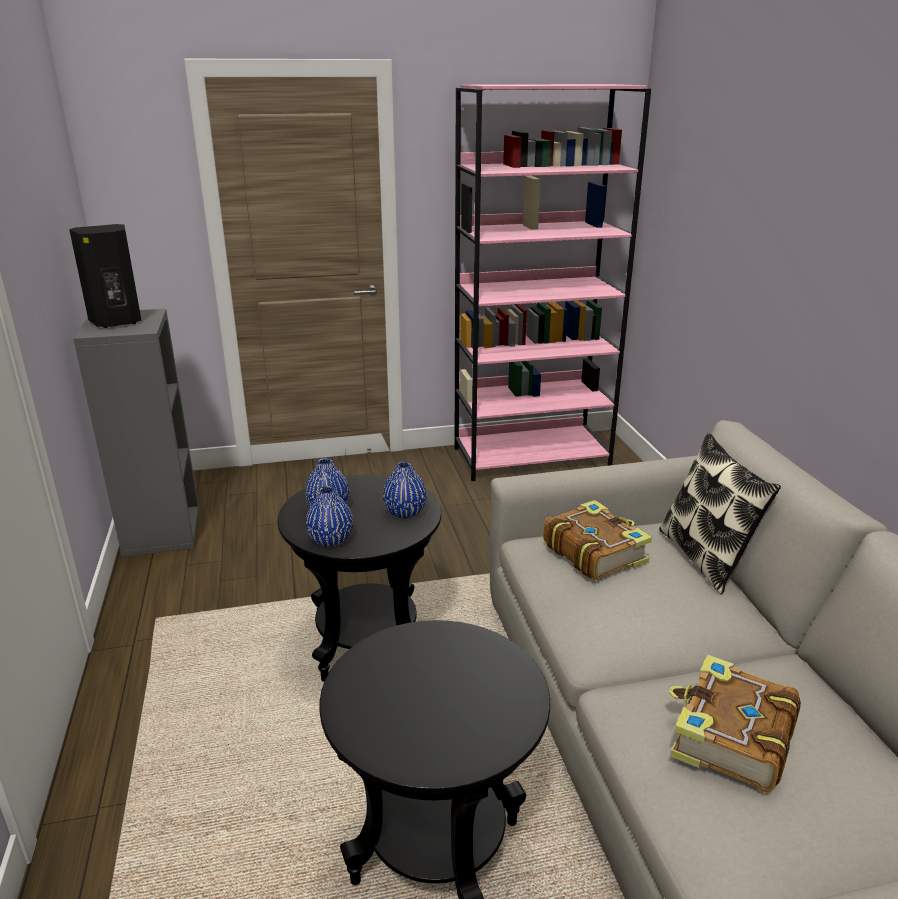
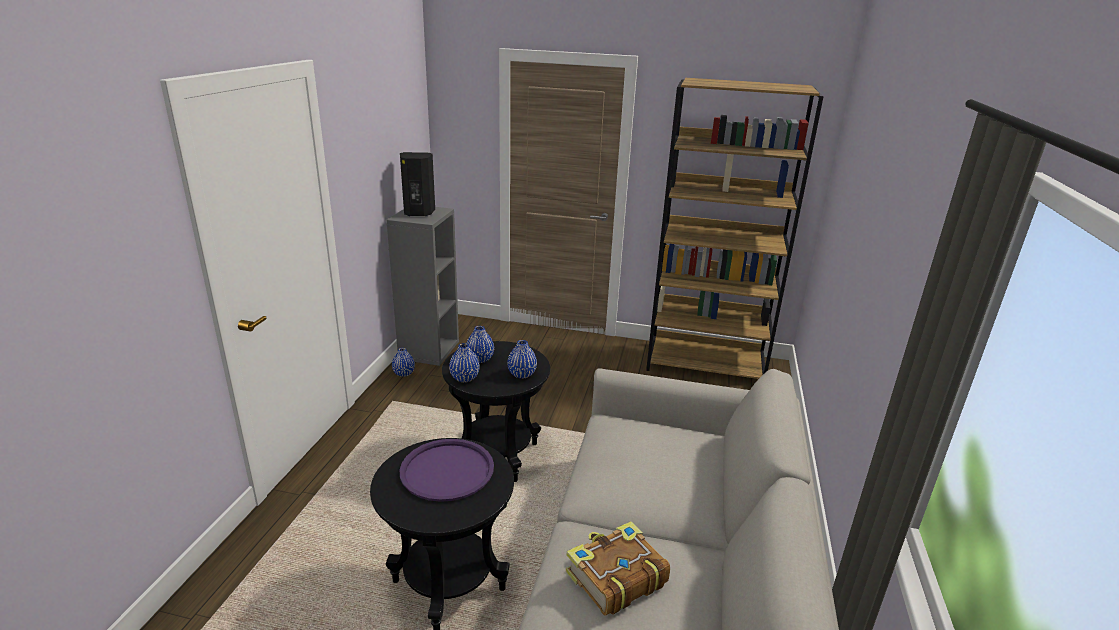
camera: 25 degrees right, 0 degrees up
pink bookcase [454,84,651,481] -> brown bookcase [646,78,824,379]
book [543,500,652,580] -> none
pillow [659,433,781,595] -> none
none -> blue vase [392,348,415,377]
none -> purple tray [399,439,494,502]

